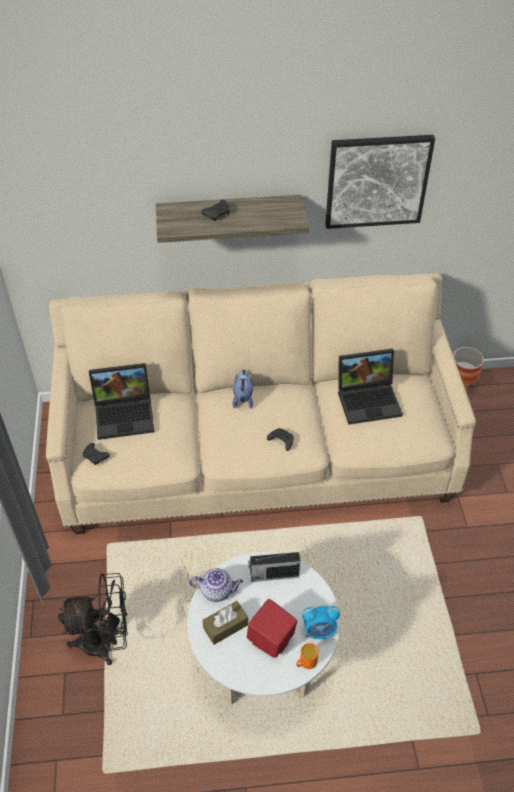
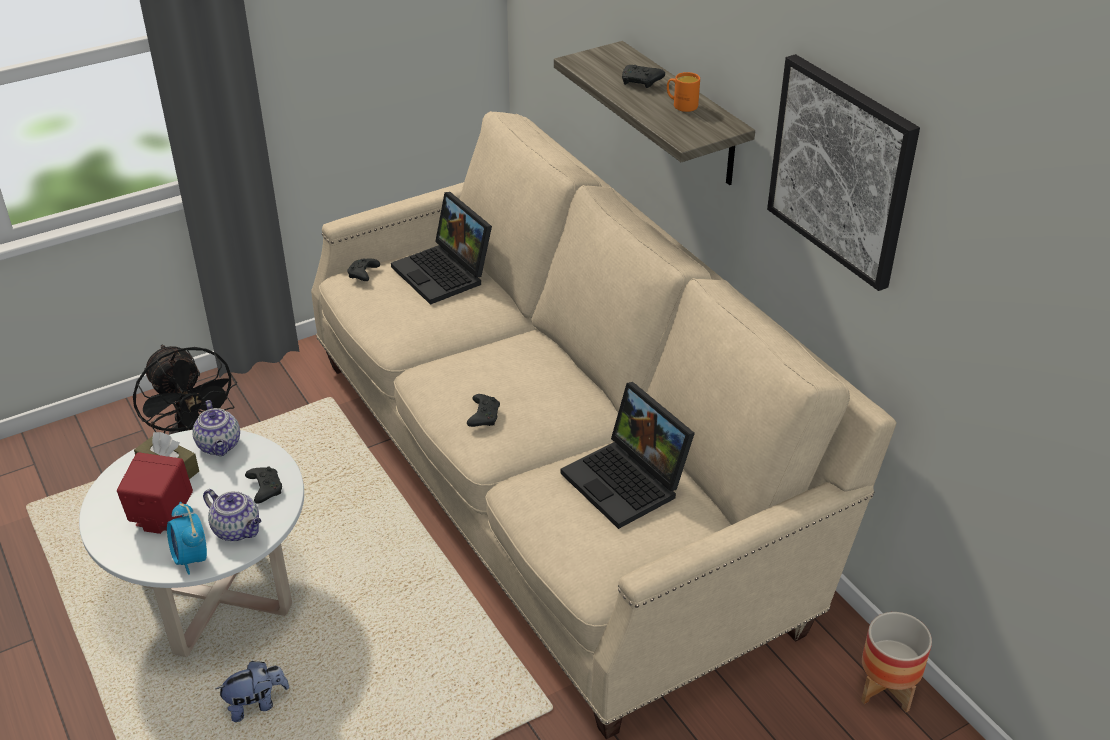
camera: 65 degrees right, 10 degrees down
plush toy [232,370,253,408] -> plush toy moved to [215,661,289,722]
radio [248,552,300,582] -> black game controller [245,467,282,504]
orange mug [296,643,319,669] -> orange mug moved to [667,72,700,112]
none -> teapot [203,489,261,542]

